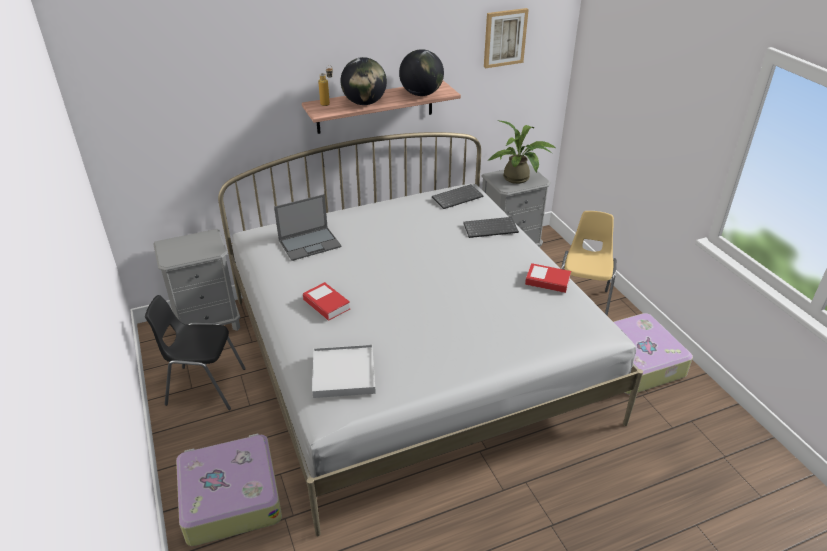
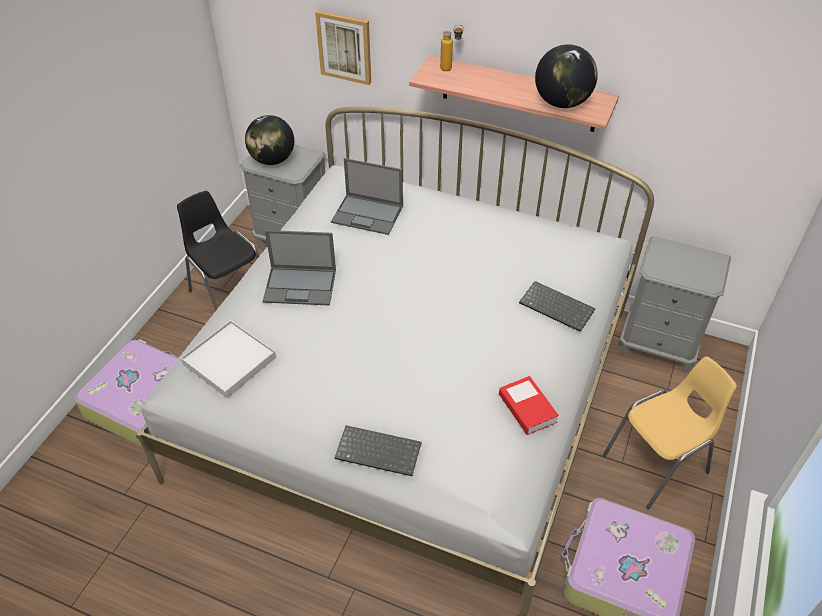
camera: 45 degrees right, 10 degrees up
book [303,282,350,321] -> laptop [263,230,336,306]
globe [341,57,387,105] -> globe moved to [245,115,294,165]
keyboard [432,184,483,209] -> keyboard moved to [335,425,421,476]
picture [484,8,529,68] -> picture moved to [315,10,371,85]
potted plant [488,120,556,184] -> none

